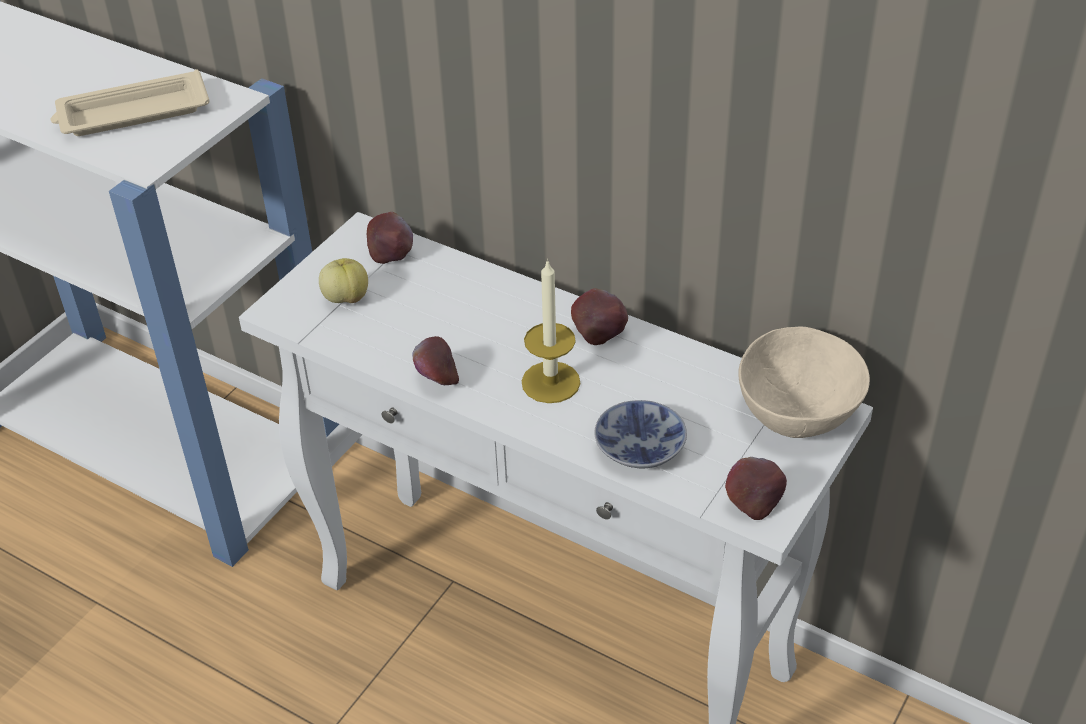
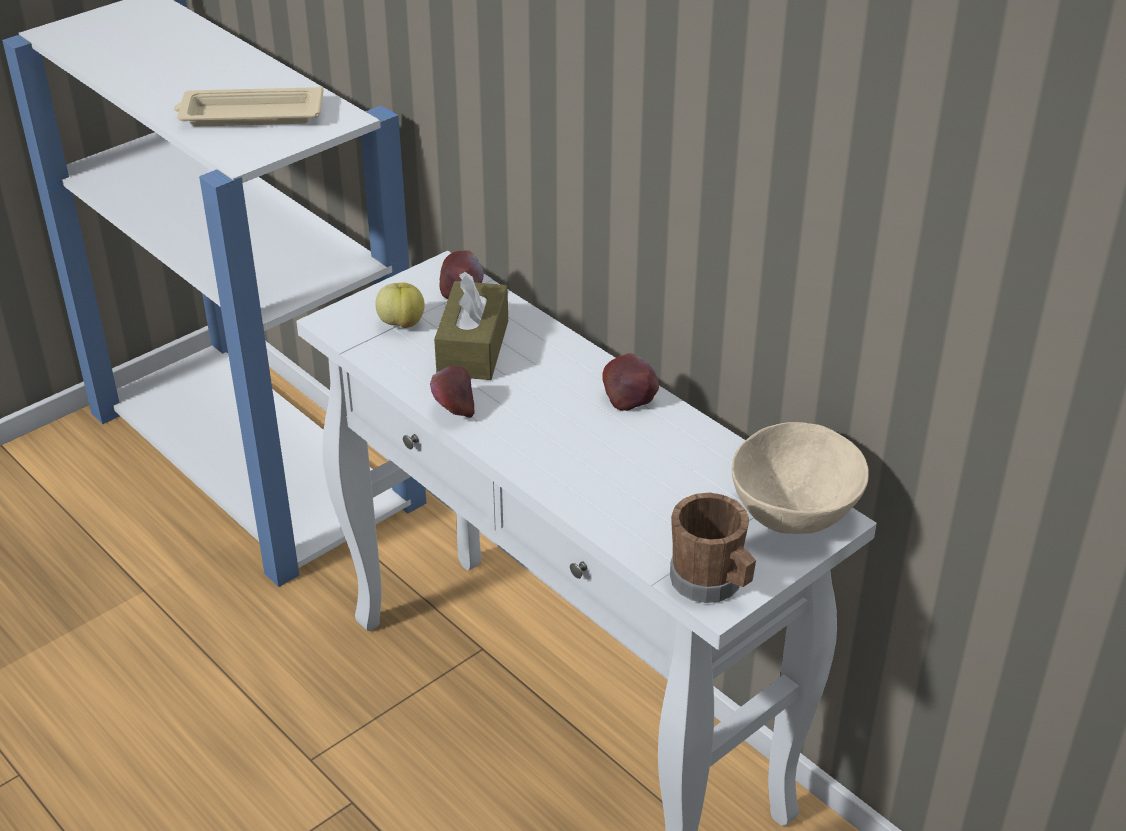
camera: 15 degrees right, 5 degrees down
candle [522,259,580,403] -> none
bowl [594,400,687,468] -> none
apple [725,457,787,520] -> brown mug [670,493,756,603]
none -> brown tissue box [434,272,508,380]

